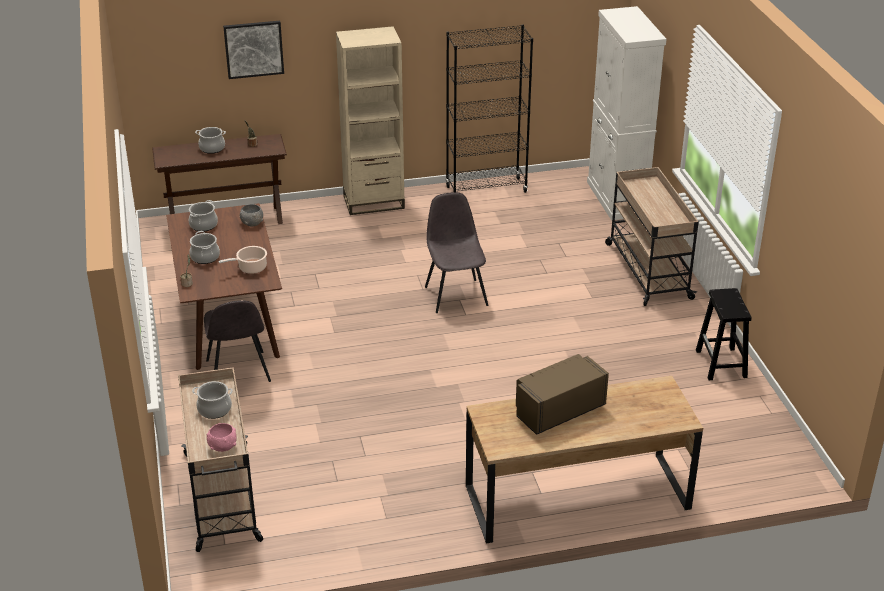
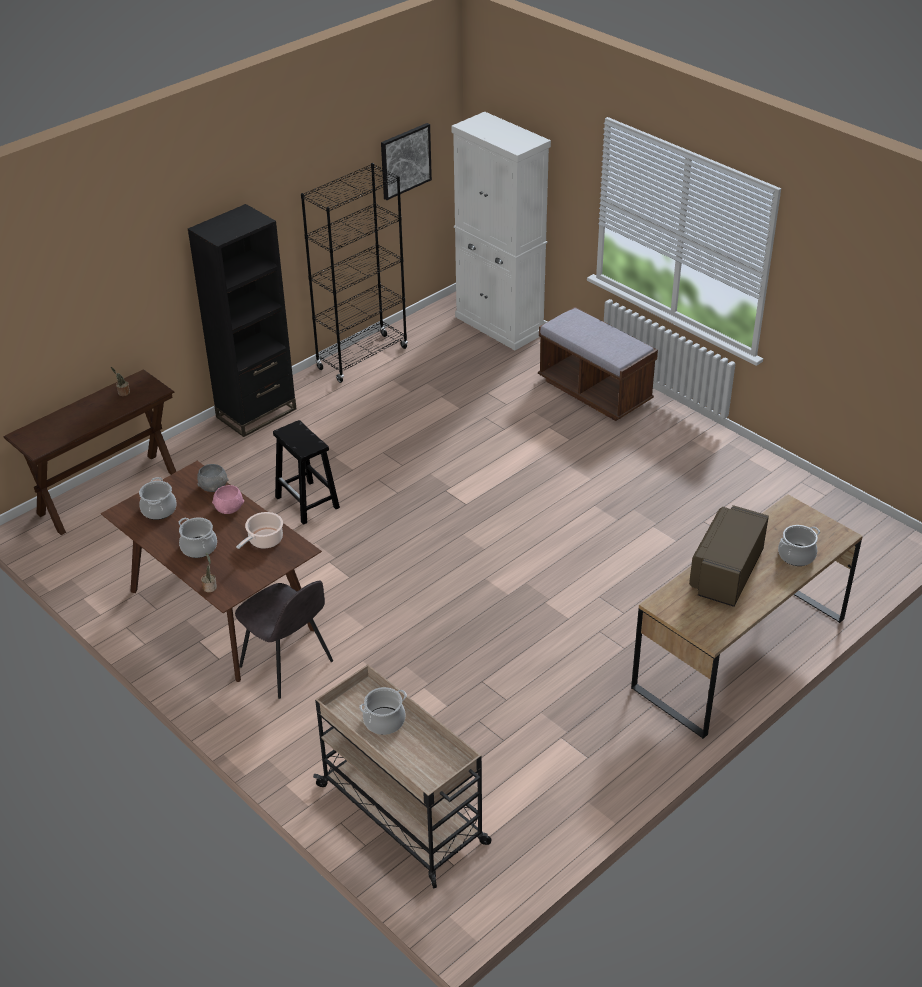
camera: 30 degrees left, 5 degrees up
cooking pot [195,127,226,154] -> cooking pot moved to [778,525,820,566]
pink bowl [206,423,237,452] -> pink bowl moved to [212,485,244,514]
picture [223,21,284,79] -> picture moved to [381,123,432,200]
beige bookcase [336,26,405,215] -> black bookcase [188,204,296,437]
grey chair [425,192,488,313] -> none
beige cart [605,167,699,306] -> brown bench [538,307,658,421]
black stool [696,288,751,380] -> black stool moved to [273,420,340,525]

